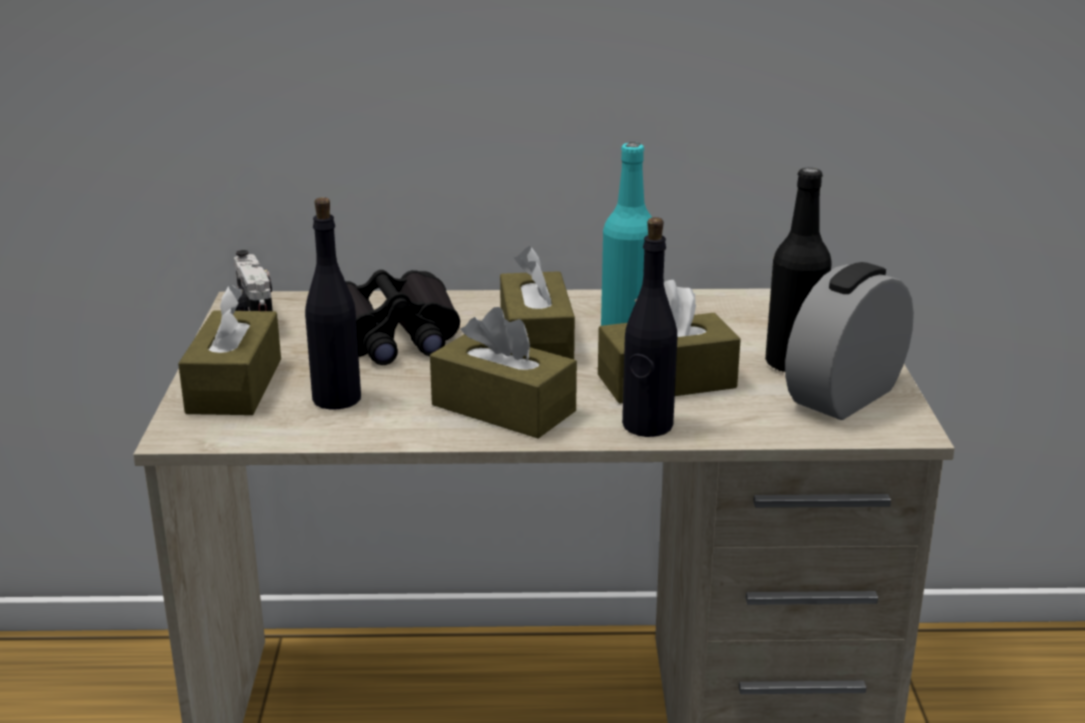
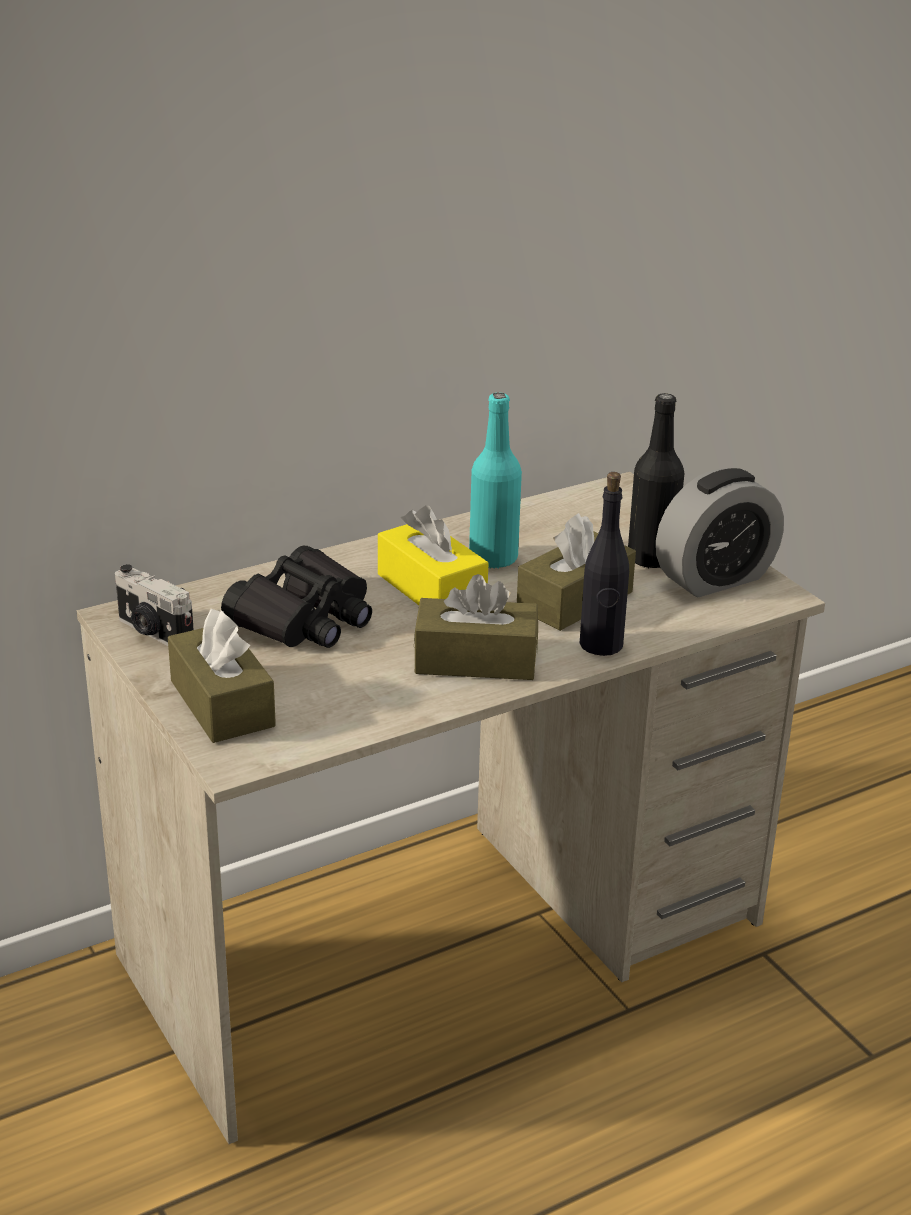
camera: 30 degrees left, 5 degrees up
black bottle [305,197,361,410] -> none
brown tissue box [500,246,575,359] -> yellow tissue box [378,505,489,605]
alarm clock [785,262,914,420] -> alarm clock turned 135 degrees counterclockwise [656,468,784,597]

